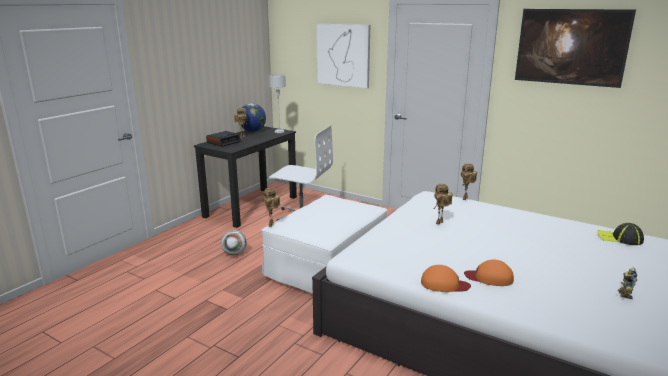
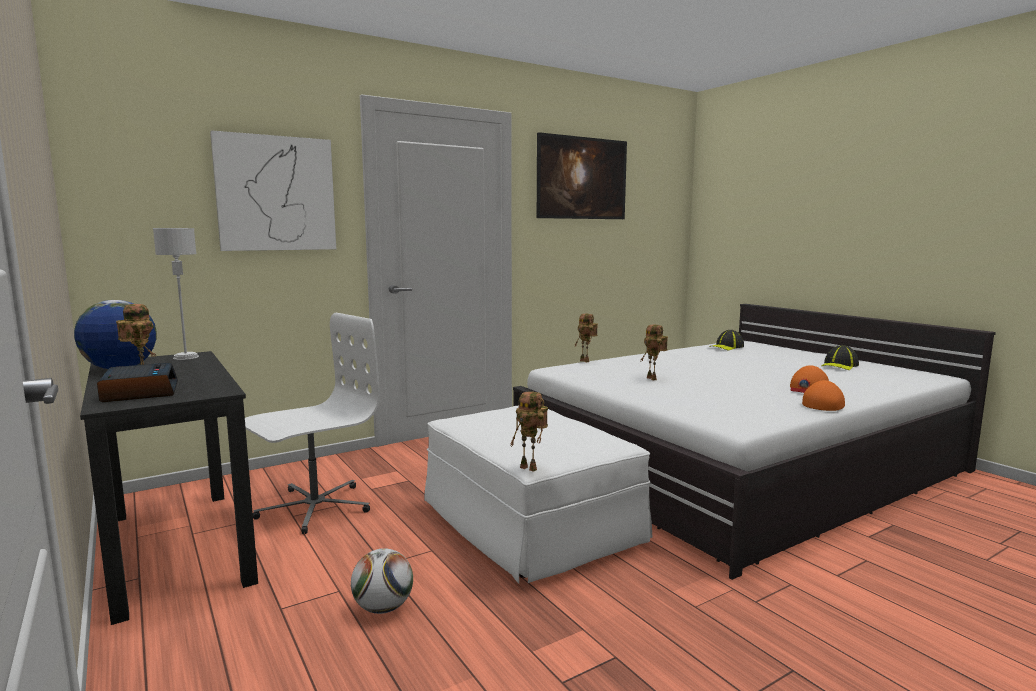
camera: 65 degrees left, 10 degrees down
toy robot [618,268,638,299] -> cap [822,345,859,371]

